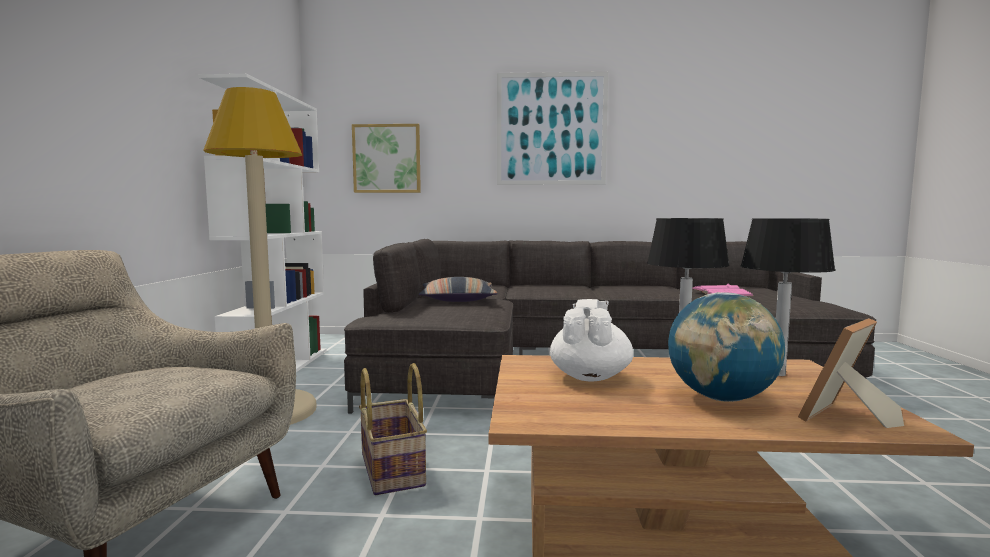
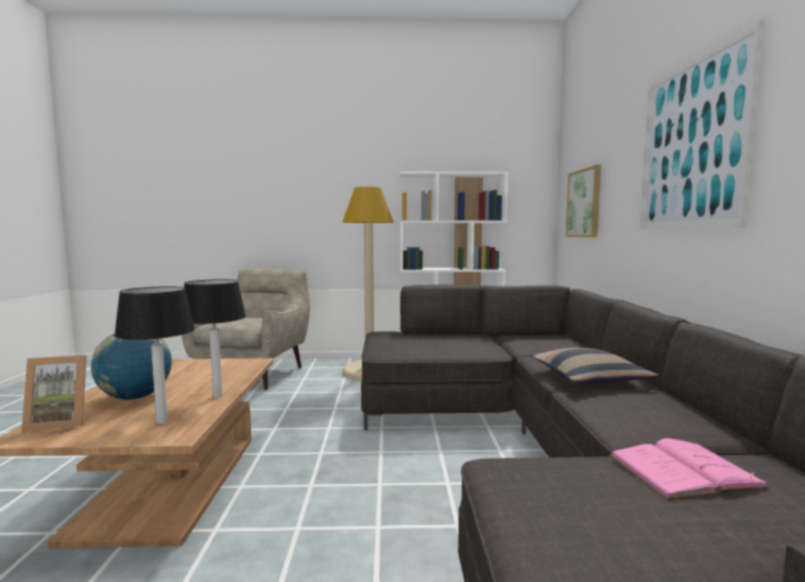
camera: 85 degrees right, 0 degrees up
basket [359,363,427,495] -> none
pillow [419,277,498,302] -> pillow moved to [530,348,658,385]
white teapot [550,299,633,381] -> none
picture frame [798,318,904,428] -> picture frame turned 120 degrees clockwise [22,355,86,432]

